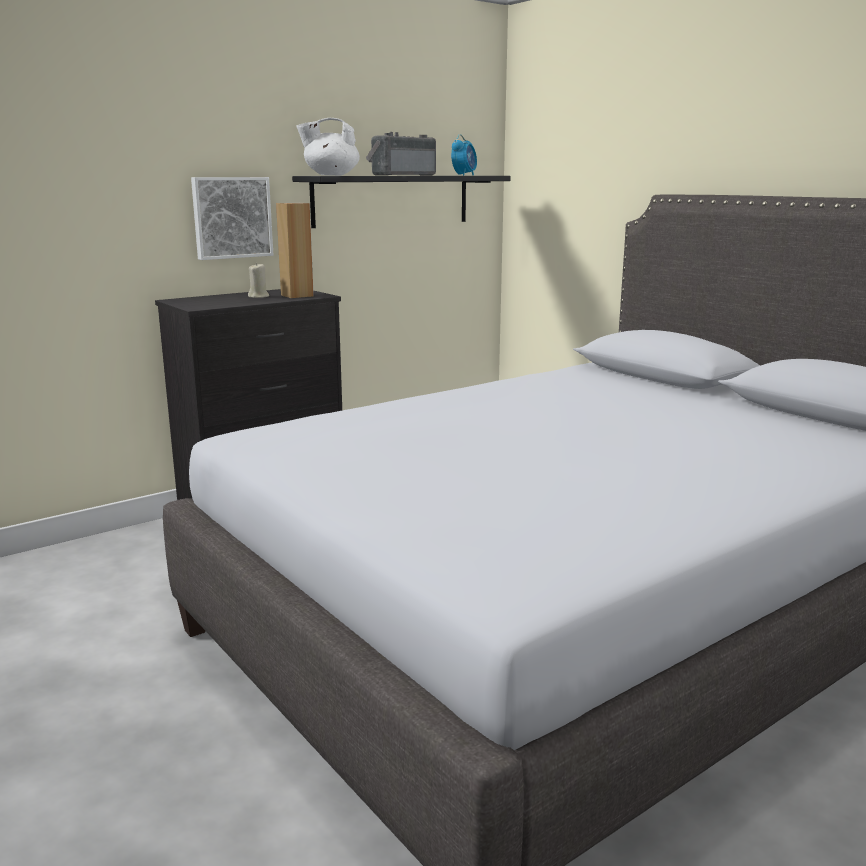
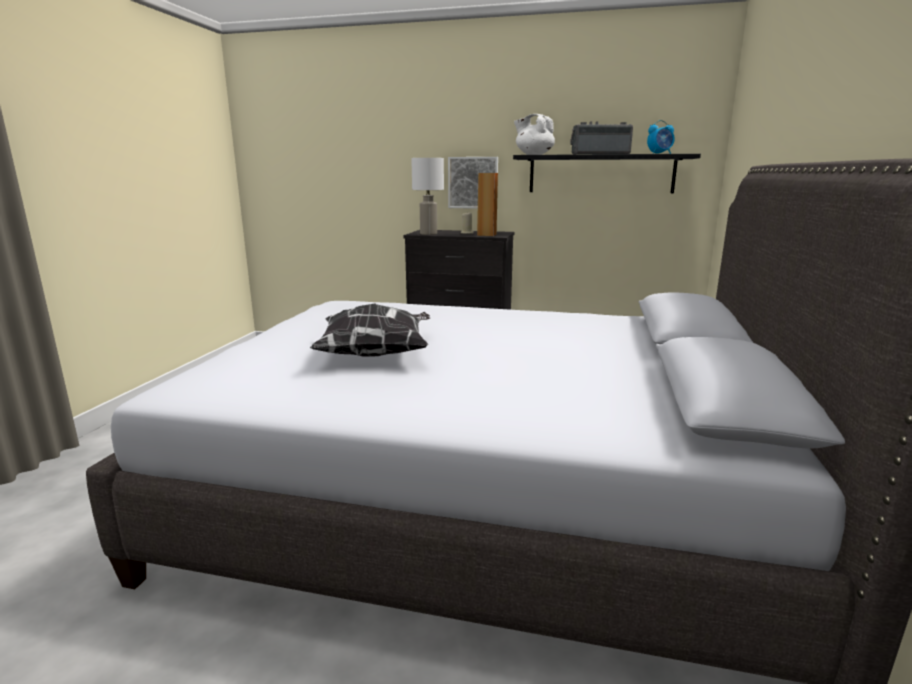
camera: 50 degrees right, 0 degrees up
none -> pillow [310,303,430,356]
none -> white table lamp [411,158,444,235]

